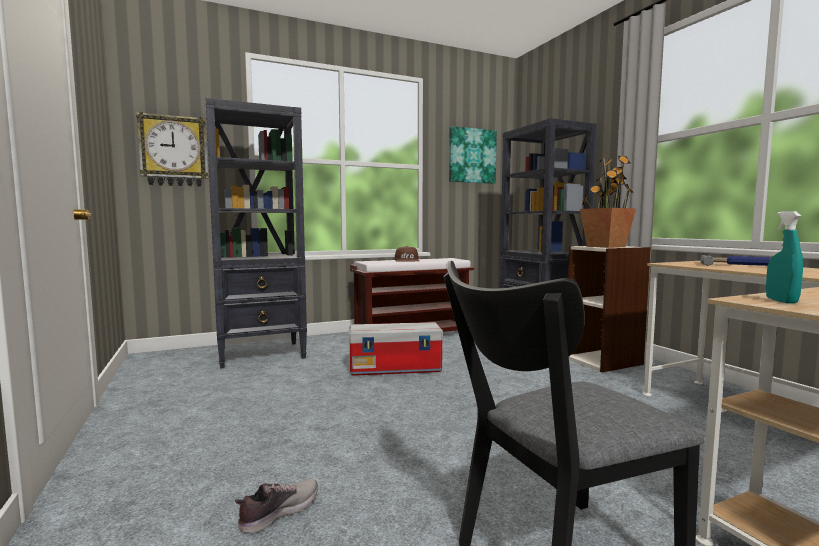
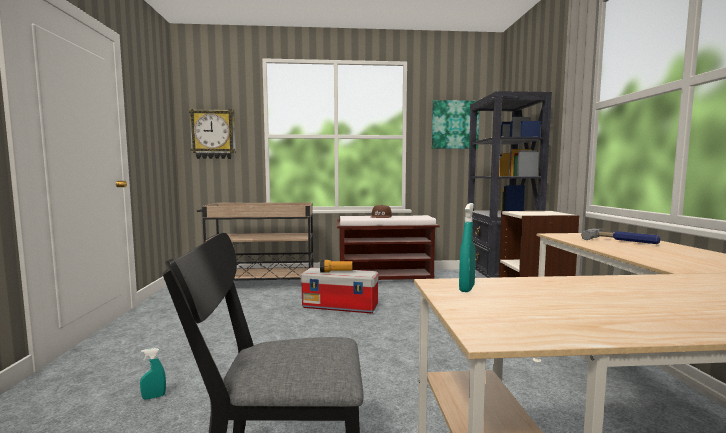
camera: 20 degrees right, 0 degrees up
black bookcase [205,98,307,369] -> beige cart [197,202,313,281]
shoe [235,478,318,534] -> turquoise spray bottle [140,348,166,400]
potted plant [580,154,636,248] -> none
none -> flashlight [320,260,352,272]

